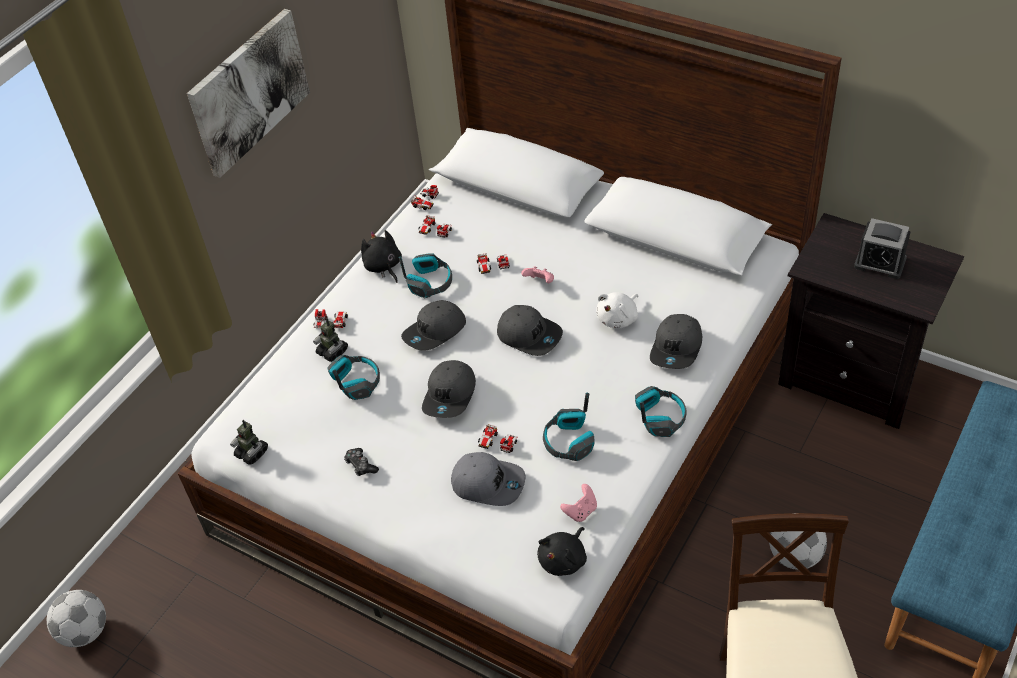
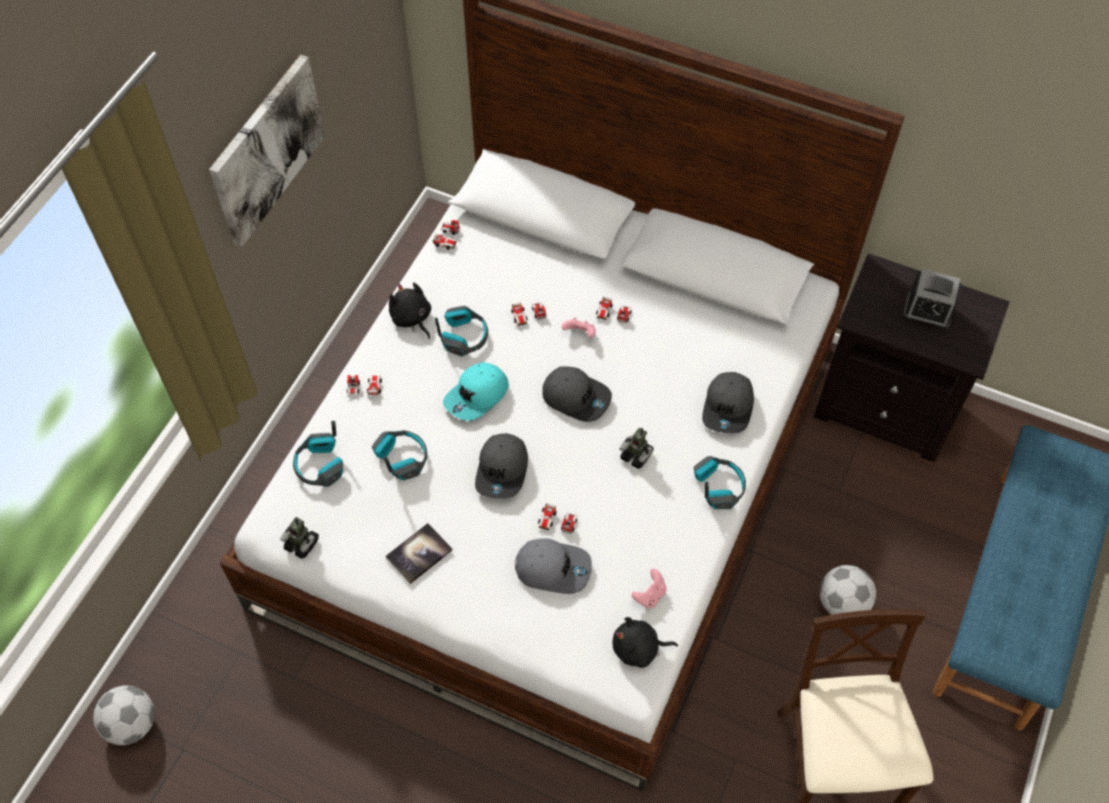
camera: 10 degrees left, 10 degrees up
toy robot [313,318,348,362] -> toy robot moved to [619,428,653,469]
game controller [344,448,379,476] -> book [386,523,453,584]
grey cap [401,300,466,351] -> turquoise cap [443,362,509,421]
toy car [419,215,452,238] -> toy car moved to [596,297,632,323]
black plush toy [537,527,587,576] -> black plush toy turned 60 degrees clockwise [613,617,678,668]
headphones [543,393,595,461] -> headphones moved to [293,421,343,487]
white plush toy [596,292,639,328] -> none

